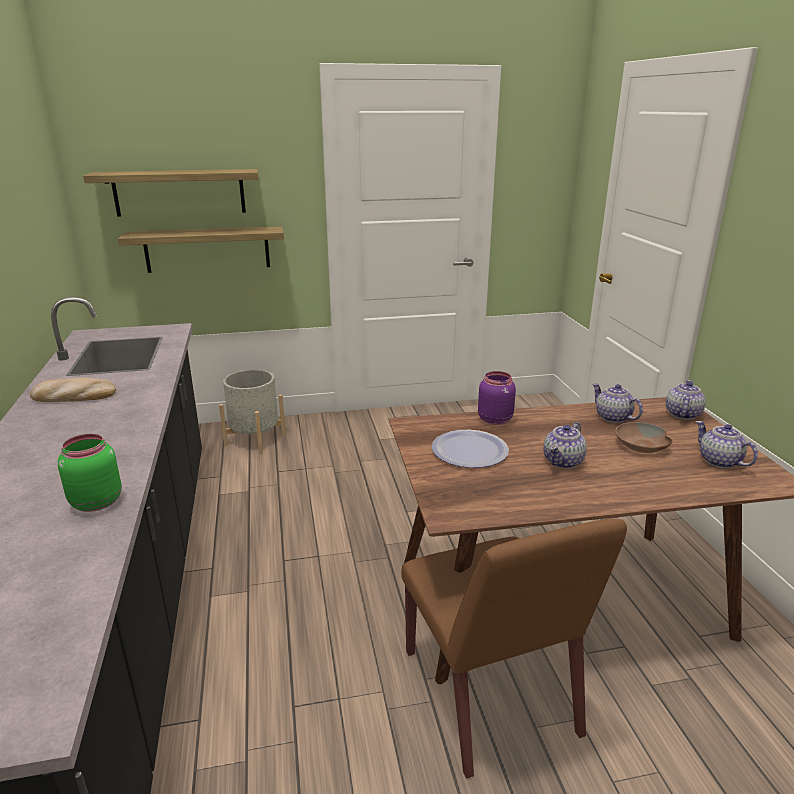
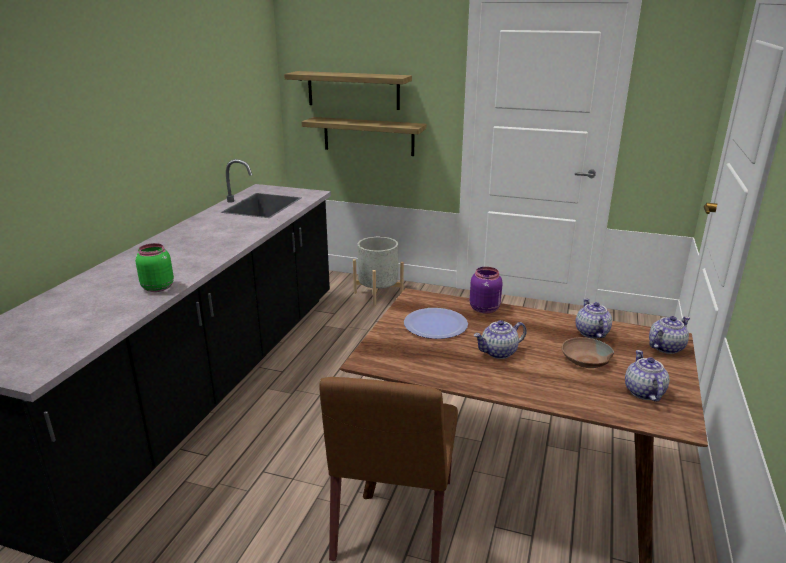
camera: 30 degrees right, 0 degrees up
bread [30,377,116,402] -> none

